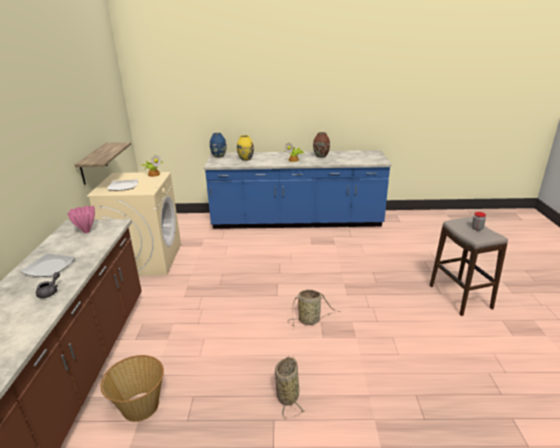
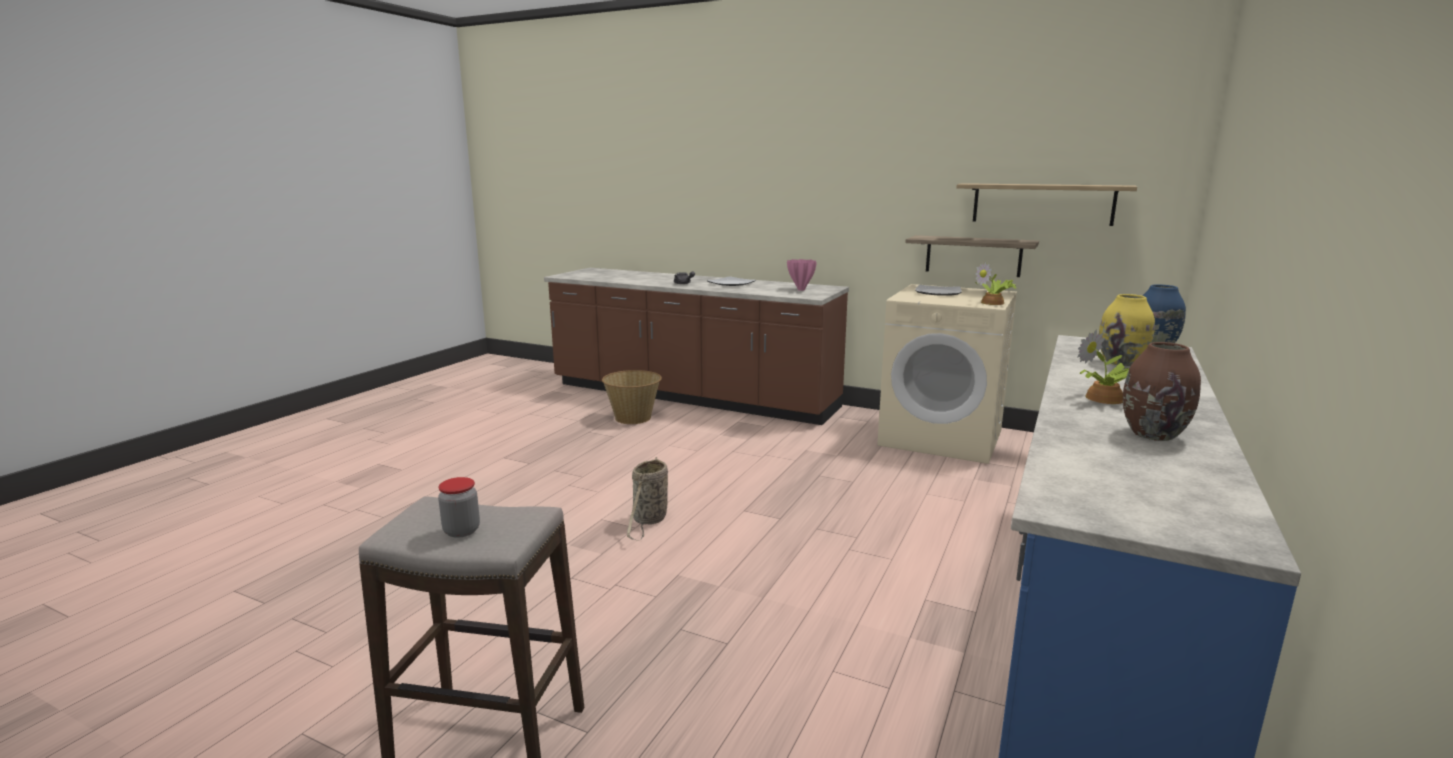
camera: 115 degrees right, 10 degrees down
basket [275,356,304,418] -> none
none -> shelf [956,183,1137,226]

